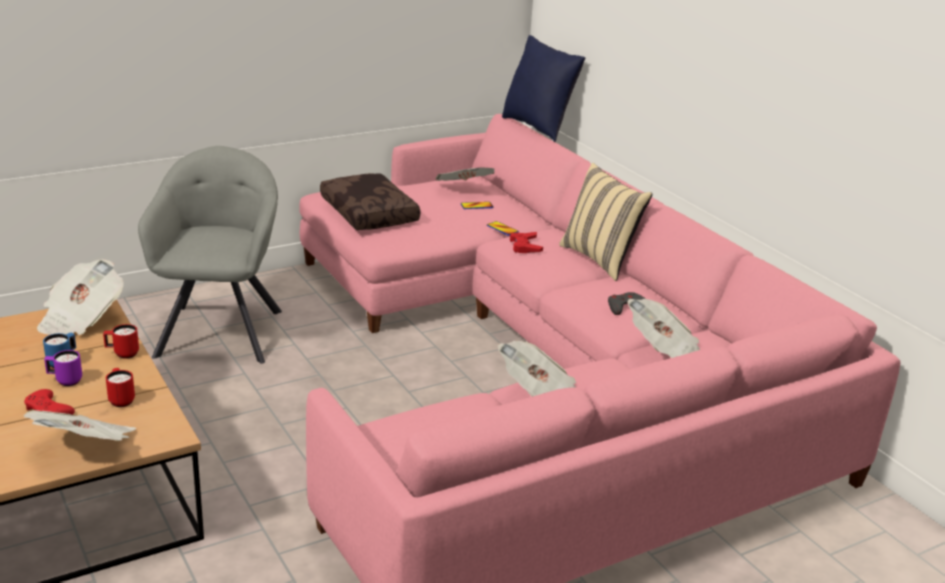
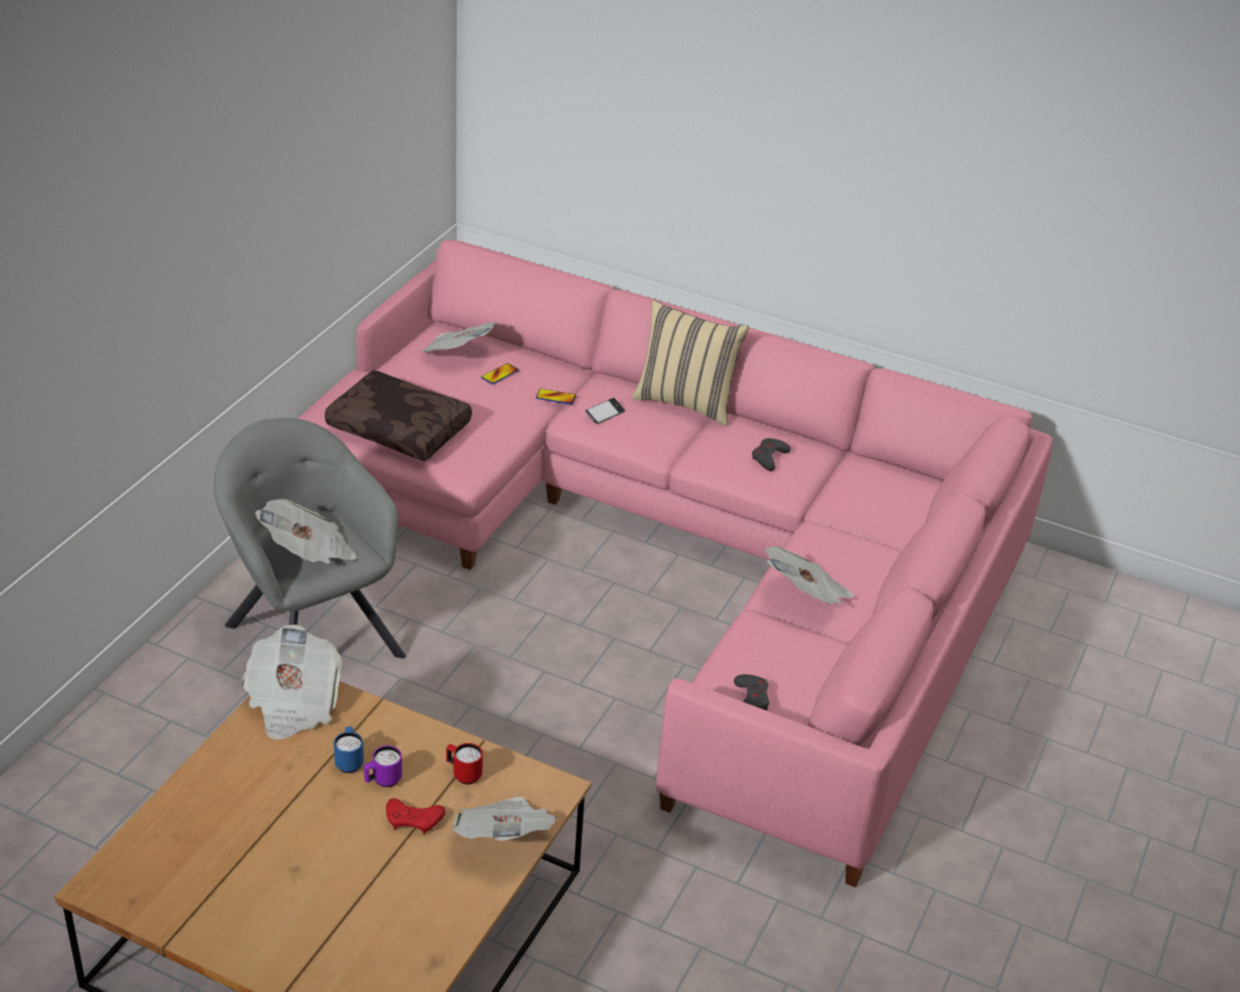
camera: 35 degrees left, 10 degrees up
red mug [103,324,139,359] -> none
blue pillow [502,35,586,142] -> none
red game controller [510,232,543,253] -> phone [585,398,625,424]
newspaper [627,299,700,358] -> newspaper moved to [255,499,357,564]
none -> grey game controller [734,674,769,710]

